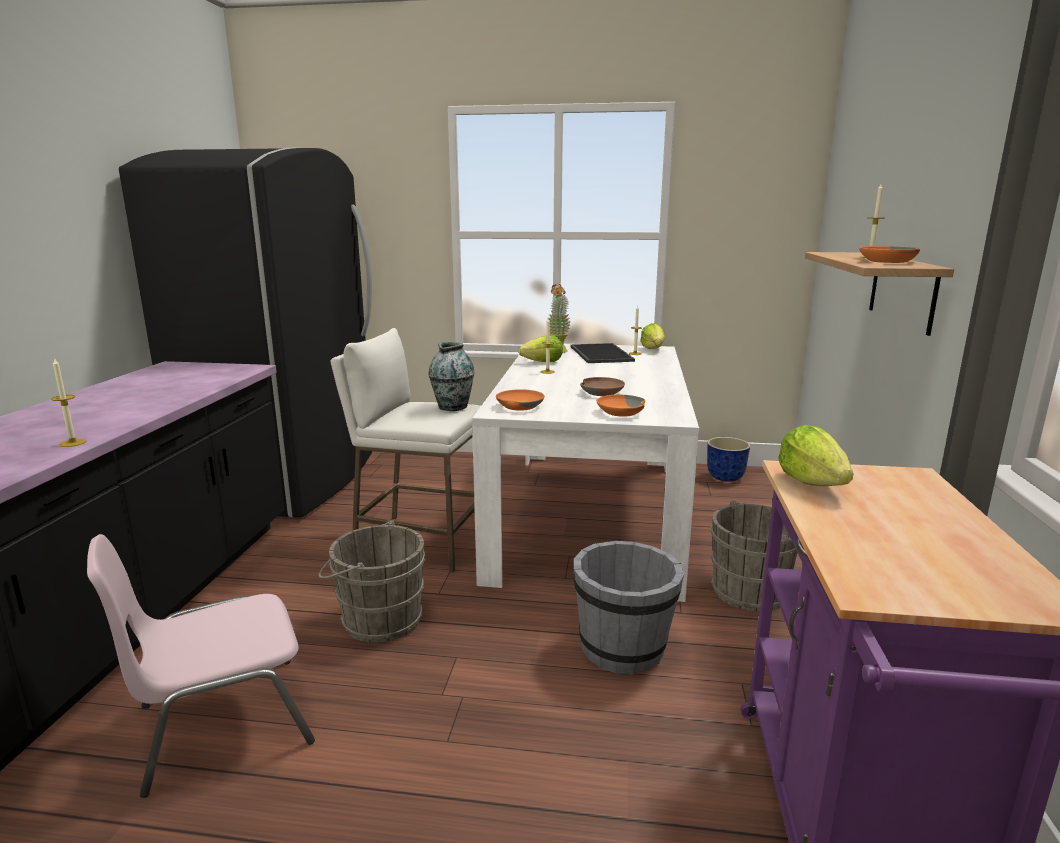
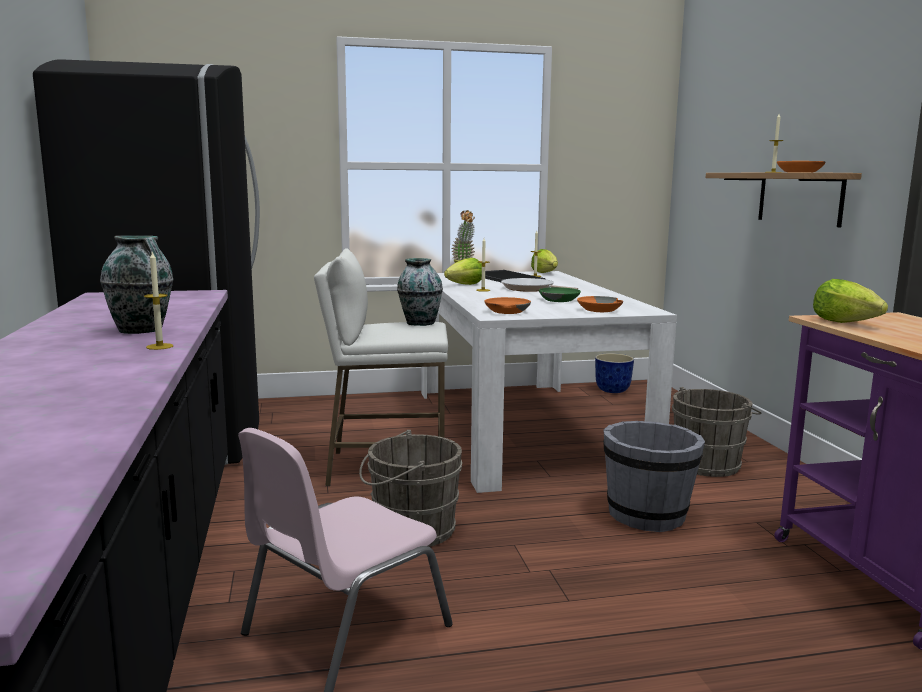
camera: 20 degrees left, 5 degrees down
brown bowl [580,377,625,396] -> green bowl [539,287,581,302]
none -> vase [100,236,173,334]
none -> frying pan [501,278,578,292]

